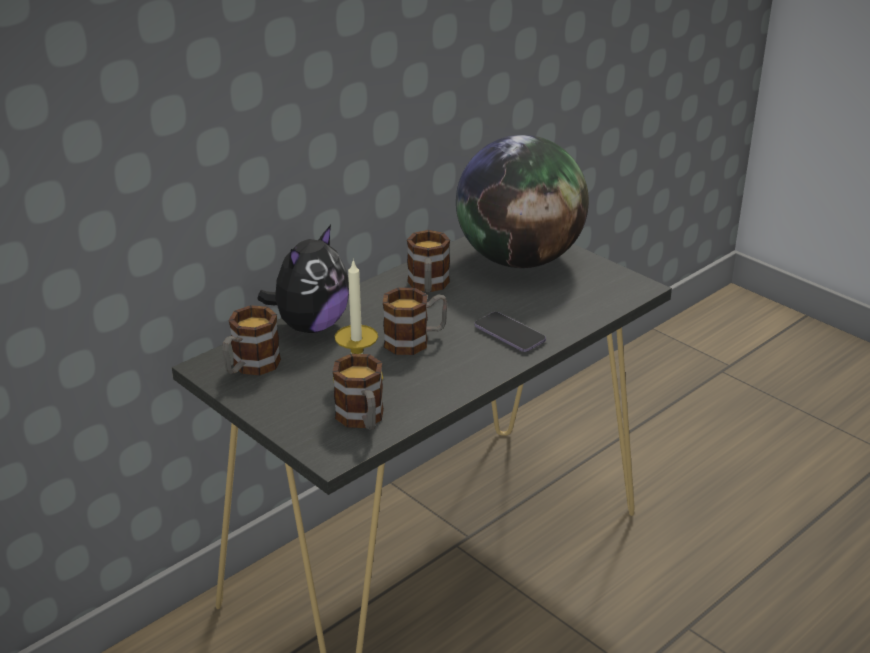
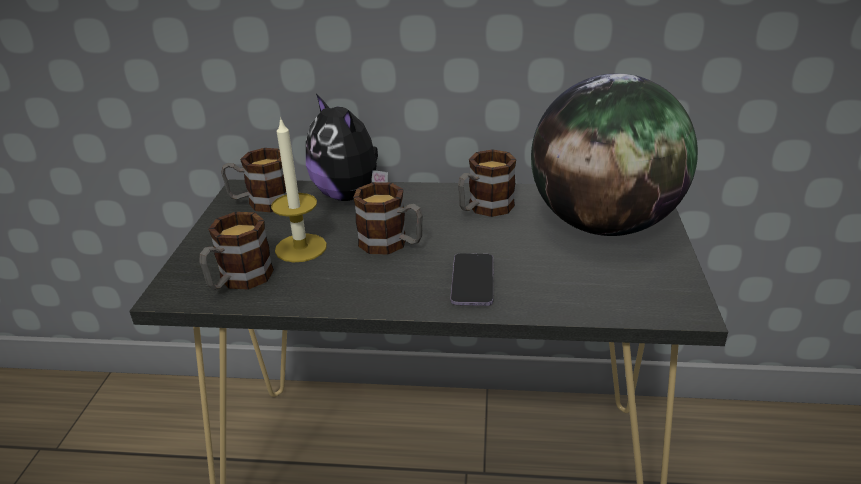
camera: 50 degrees right, 0 degrees up
plush toy [257,225,349,333] -> plush toy turned 60 degrees clockwise [306,94,388,201]

